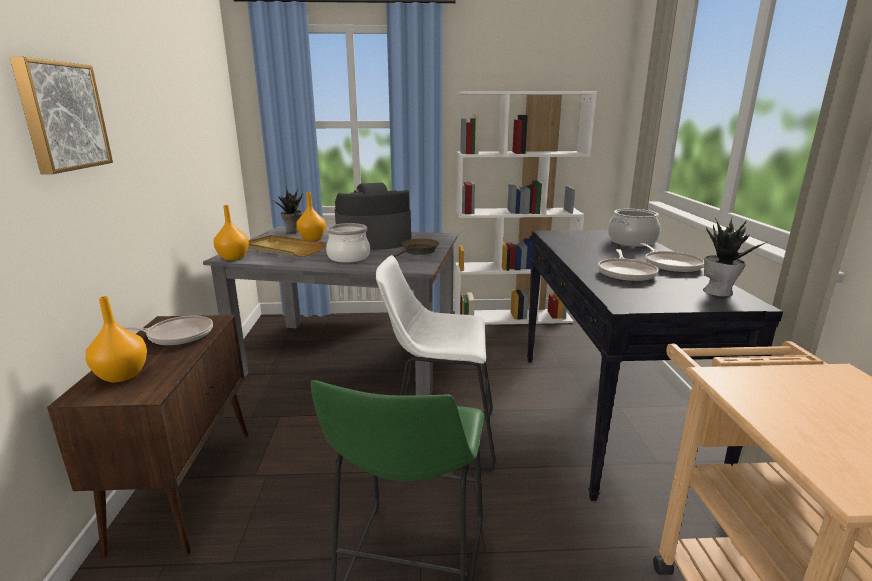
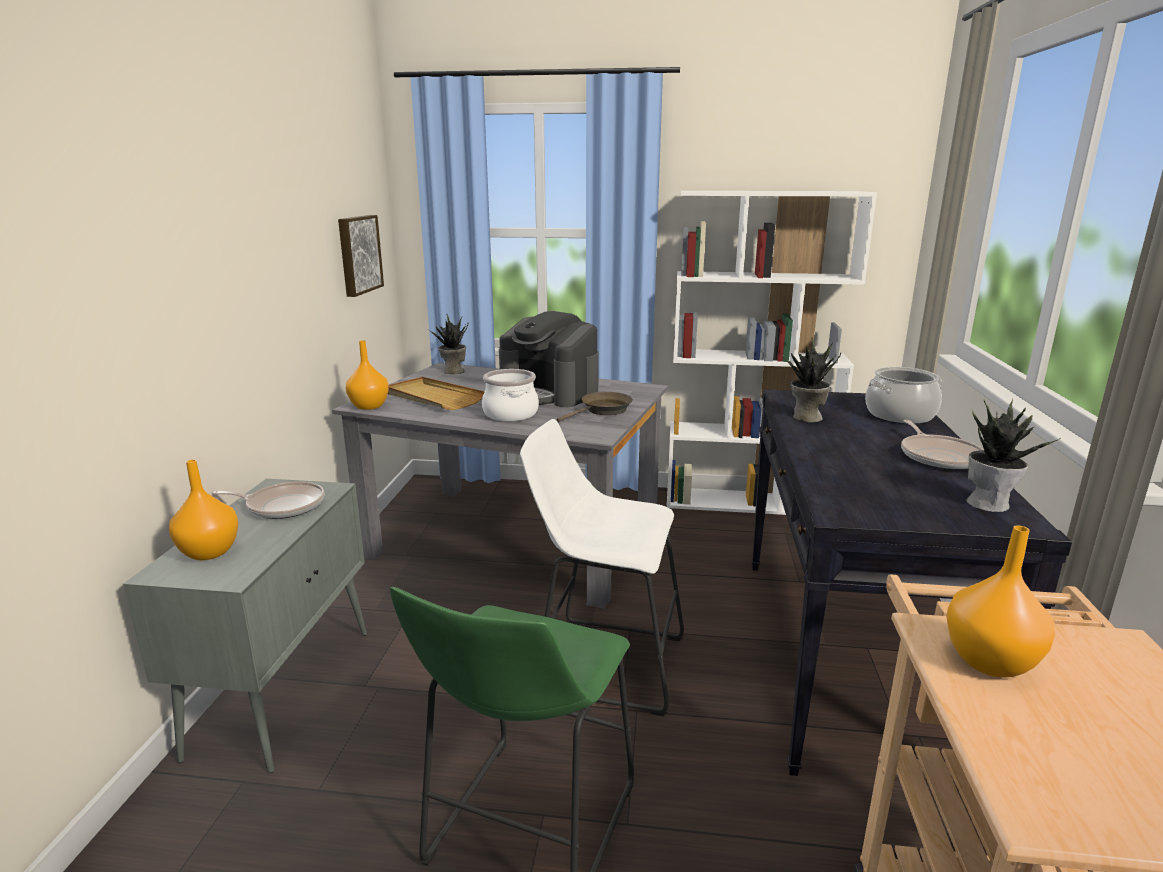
camera: 10 degrees right, 0 degrees up
picture [10,57,113,174] -> picture moved to [338,215,384,297]
brown cabinet [47,315,248,558] -> grey cabinet [123,479,367,773]
orange vase [296,192,326,241] -> orange vase moved to [947,525,1055,678]
coffee machine [335,183,411,250] -> coffee machine turned 135 degrees counterclockwise [499,311,599,407]
frying pan [598,249,659,282] -> none
none -> potted plant [782,337,841,422]

